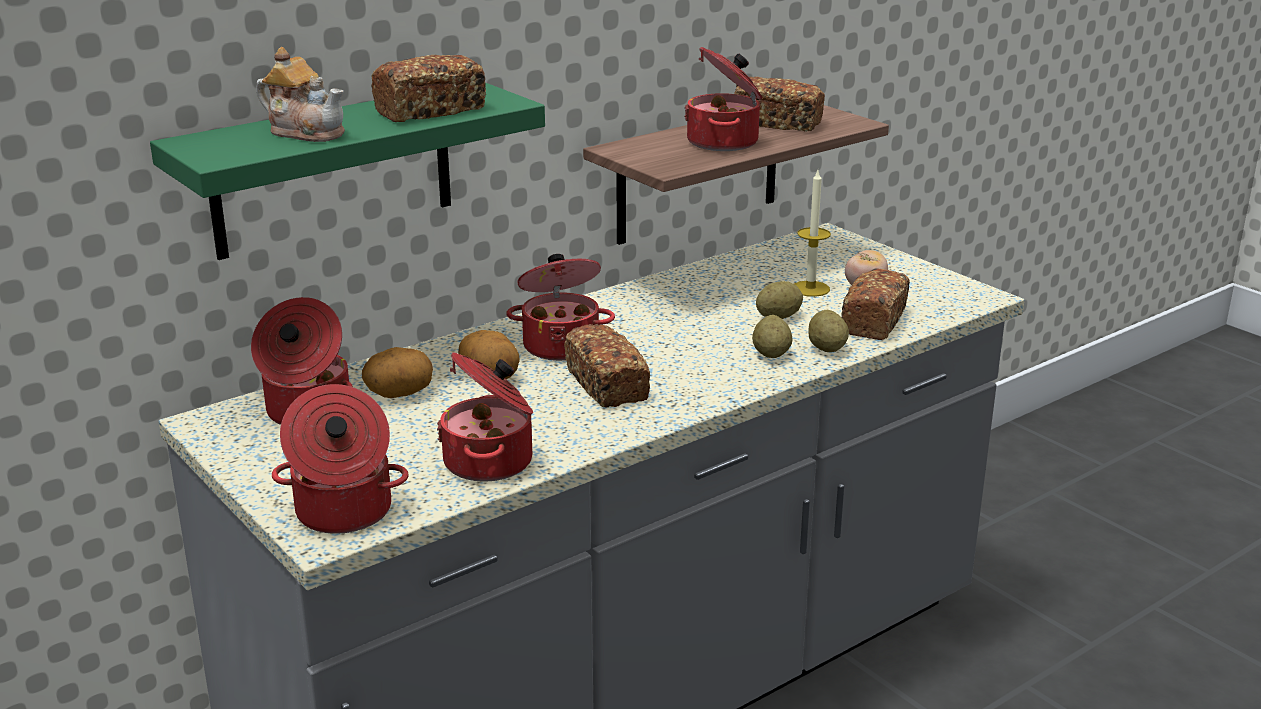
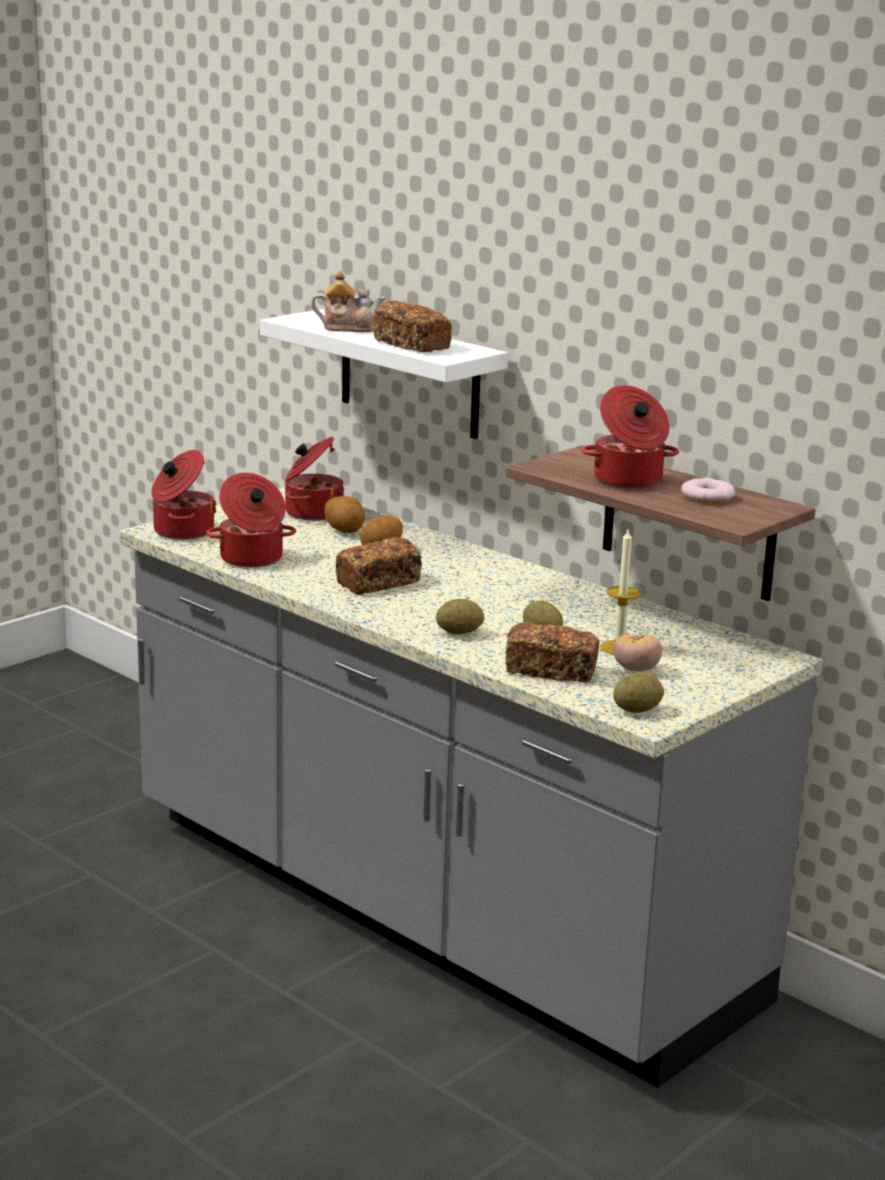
camera: 80 degrees right, 5 degrees down
green shelf [150,82,545,260] -> white shelf [260,309,508,439]
teapot [256,47,345,142] -> teapot turned 105 degrees counterclockwise [311,270,386,332]
cooking pot [506,254,615,361] -> none
bread [734,76,825,132] -> donut [681,478,735,504]
potato [808,310,849,352] -> potato moved to [613,673,664,713]

